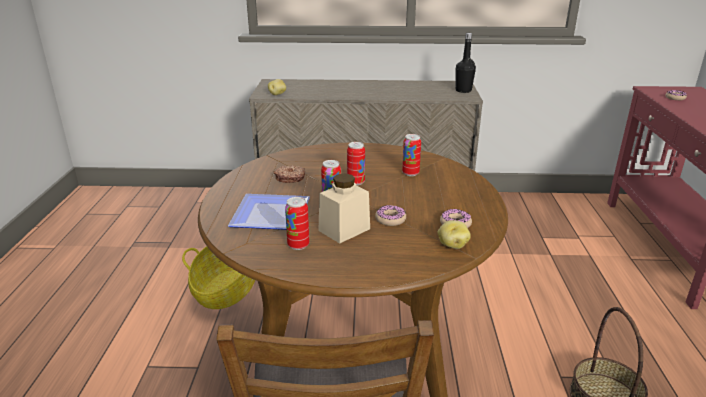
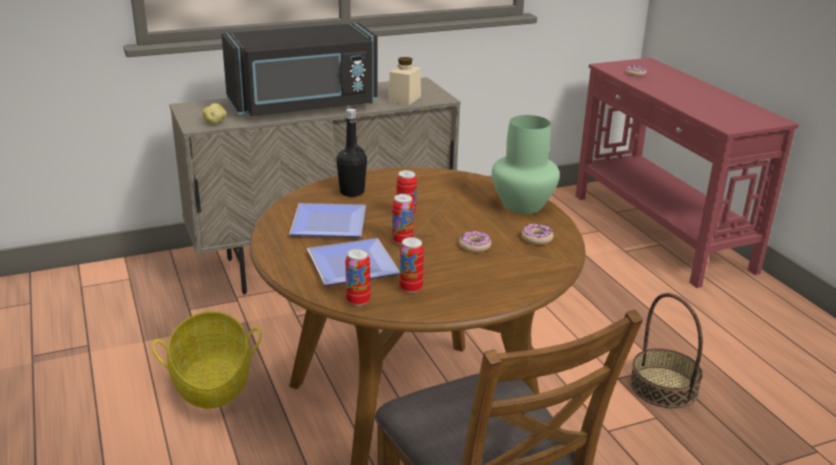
camera: 25 degrees left, 0 degrees up
donut [274,165,305,183] -> plate [289,203,366,237]
beige jar [318,173,370,244] -> beige jar moved to [388,57,421,105]
can [402,134,421,176] -> can moved to [346,249,370,306]
potato [438,220,471,249] -> none
black bottle [455,33,476,93] -> black bottle moved to [336,108,367,197]
none -> black microwave [221,23,378,116]
none -> green vase [492,115,560,214]

